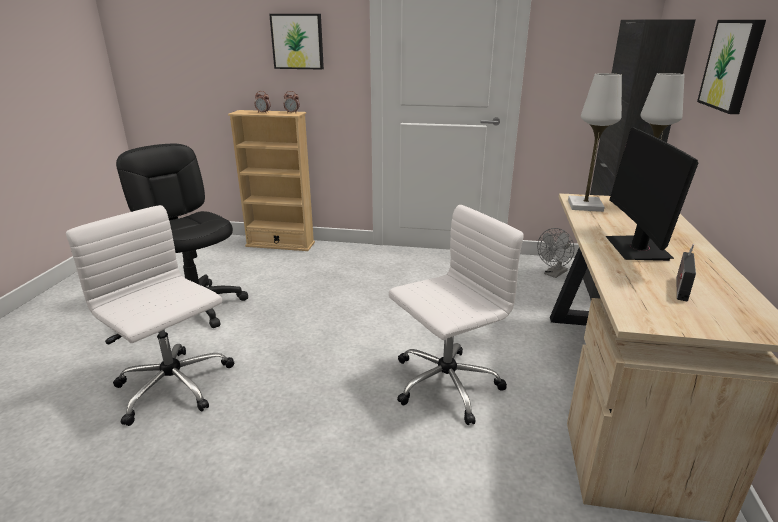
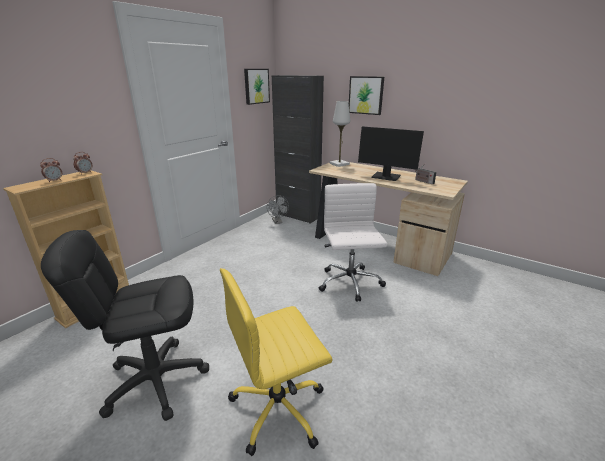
camera: 65 degrees left, 0 degrees up
white office chair [66,205,235,426] -> yellow office chair [220,268,332,456]
picture [269,14,324,69] -> picture moved to [244,69,270,105]
white table lamp [568,73,622,212] -> none

